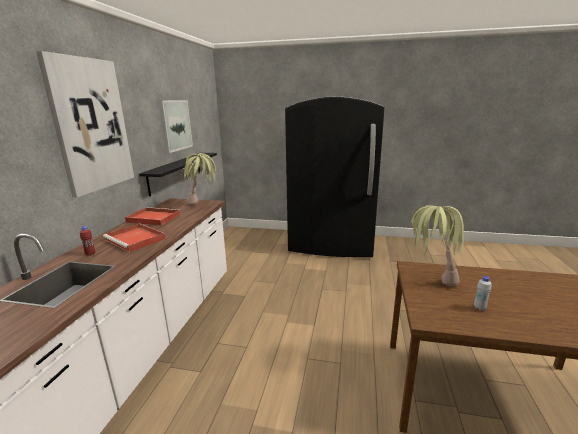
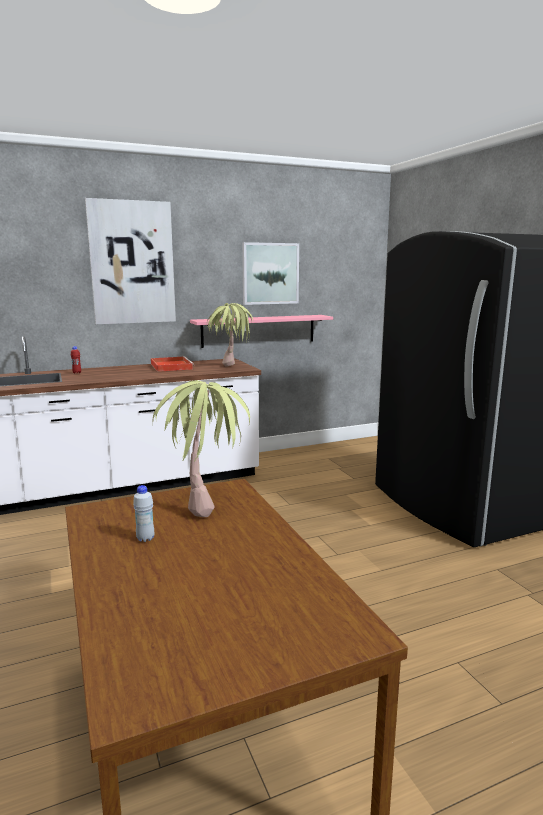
camera: 55 degrees right, 5 degrees down
red tray [103,223,166,252] -> none
black shelf [139,153,217,196] -> pink shelf [190,315,333,348]

